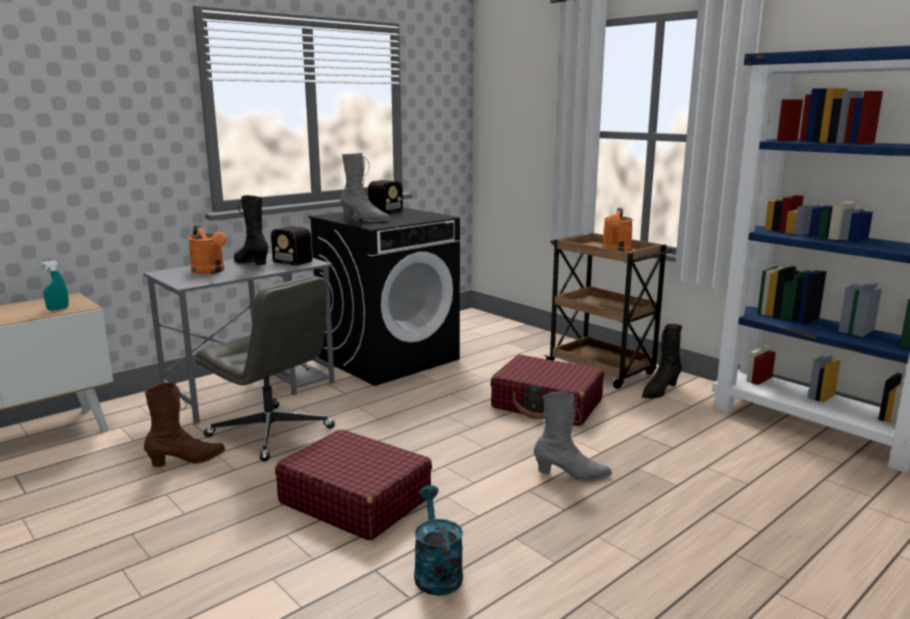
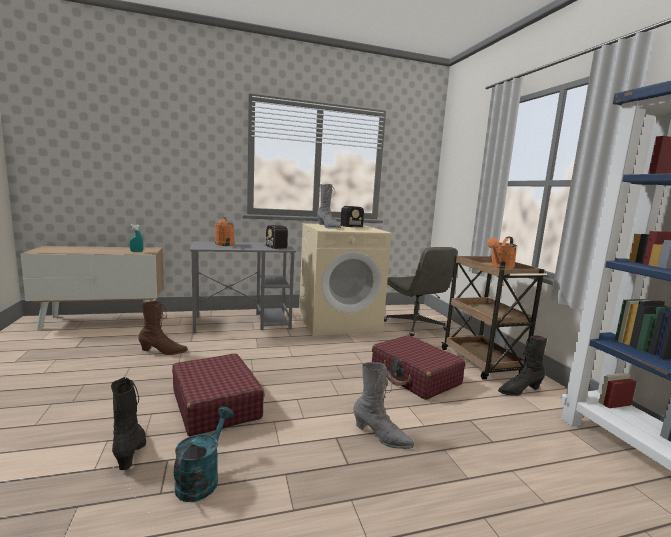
camera: 25 degrees right, 5 degrees down
grey office chair [195,276,335,461] -> grey office chair moved to [384,247,458,336]
black boot [234,195,268,265] -> black boot moved to [111,377,146,470]
black washing machine [309,207,460,386] -> beige washing machine [299,223,392,336]

